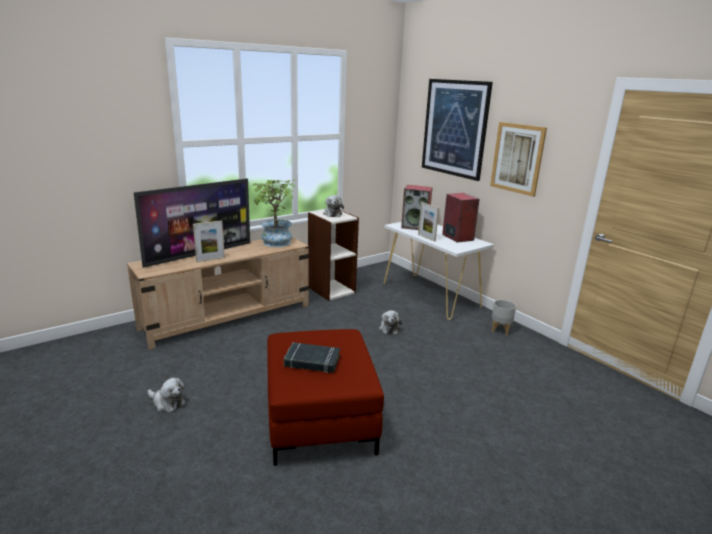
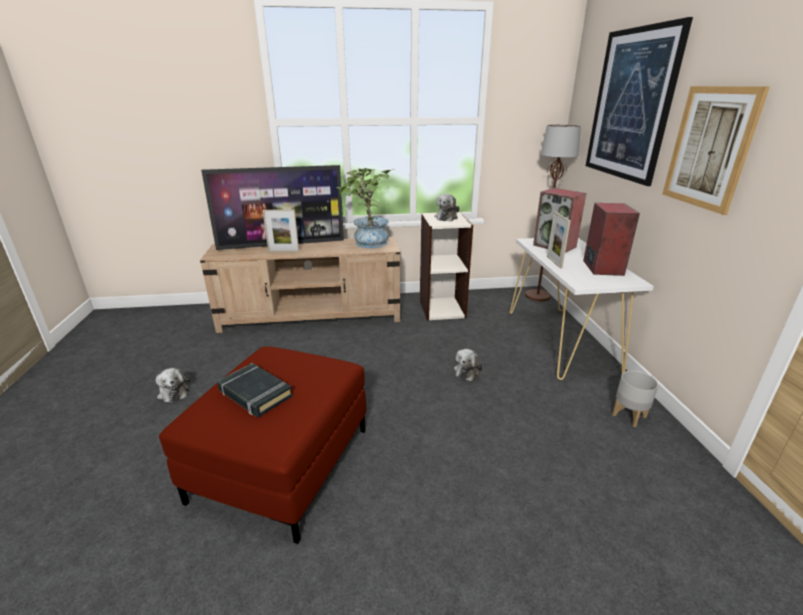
camera: 30 degrees right, 5 degrees up
none -> brown floor lamp [525,124,581,301]

